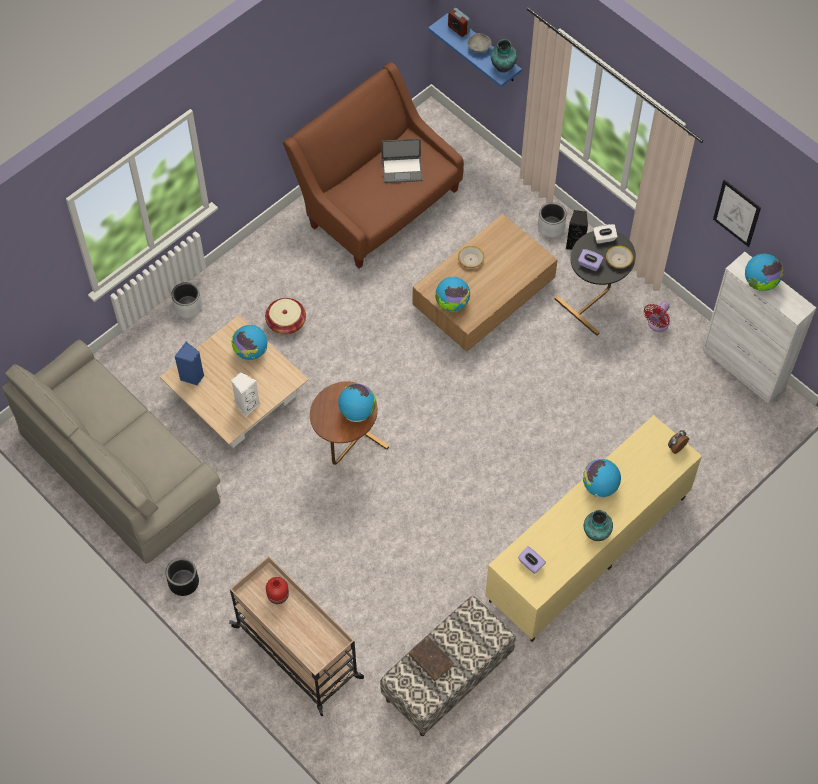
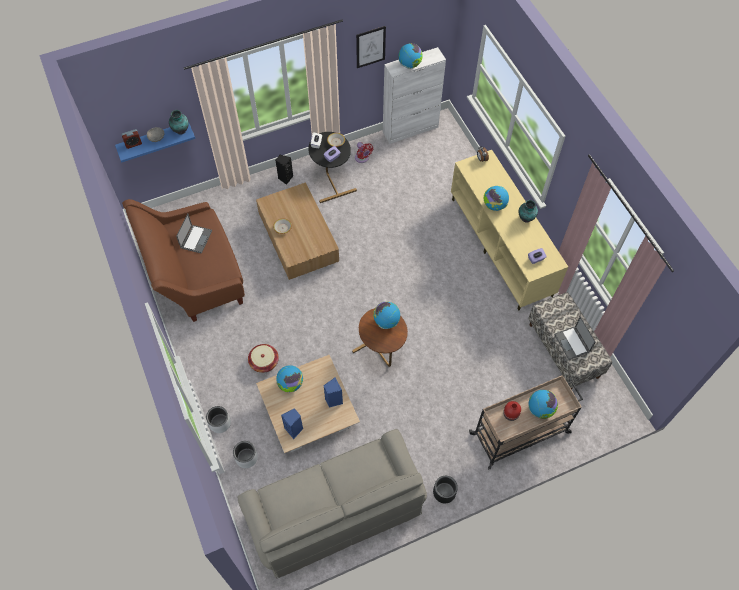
camera: 70 degrees left, 0 degrees up
white speaker [231,372,260,417] -> blue speaker [323,378,343,408]
brown book [408,636,454,681] -> laptop [554,316,596,360]
globe [435,277,470,311] -> globe moved to [528,390,558,419]
grey planter [538,202,567,238] -> grey planter moved to [233,441,258,468]

